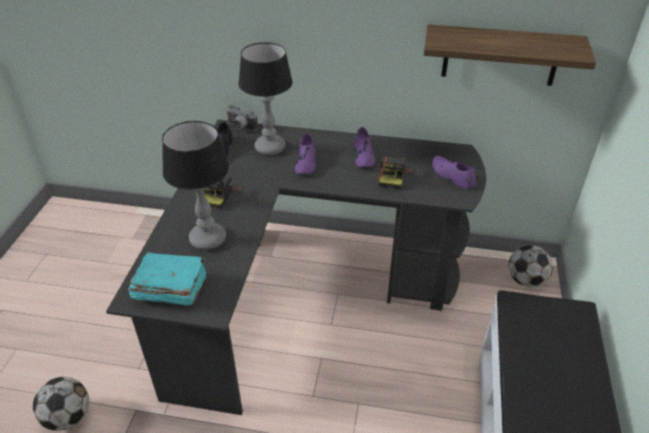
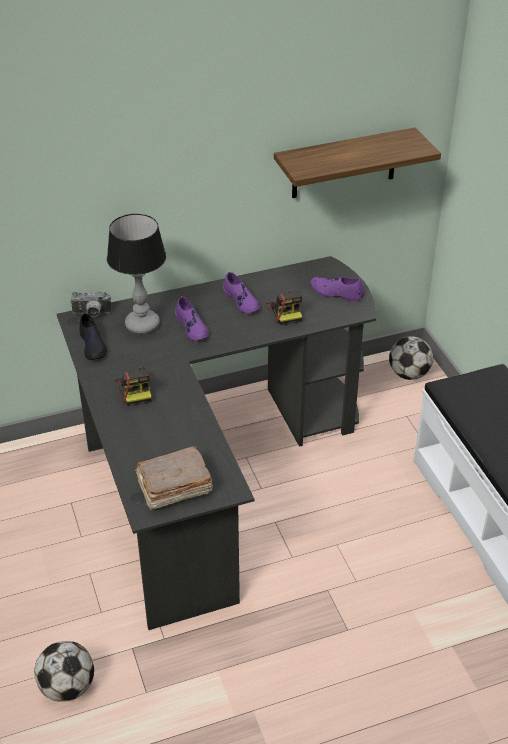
camera: 30 degrees left, 0 degrees up
turquoise book [128,252,206,306] -> brown book [135,446,213,510]
table lamp [162,121,229,250] -> none

